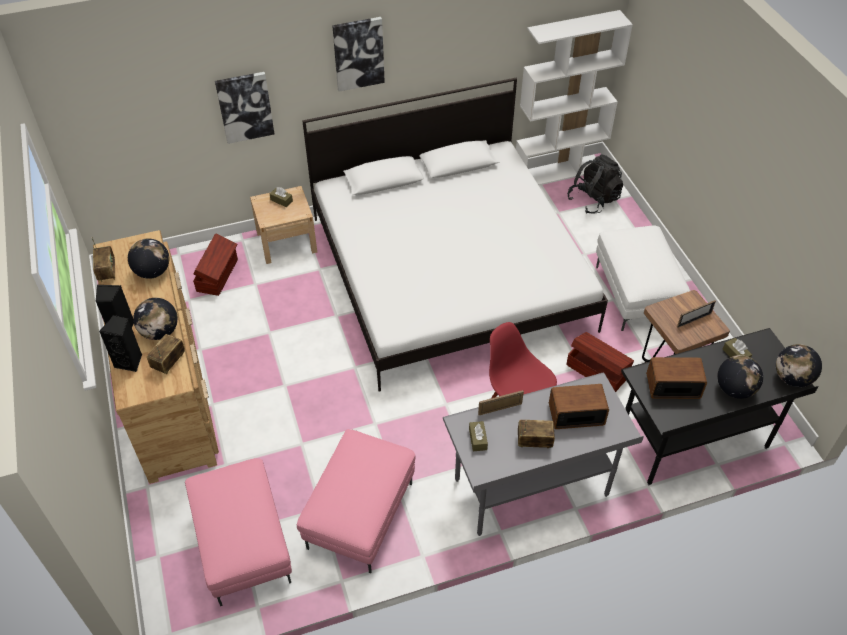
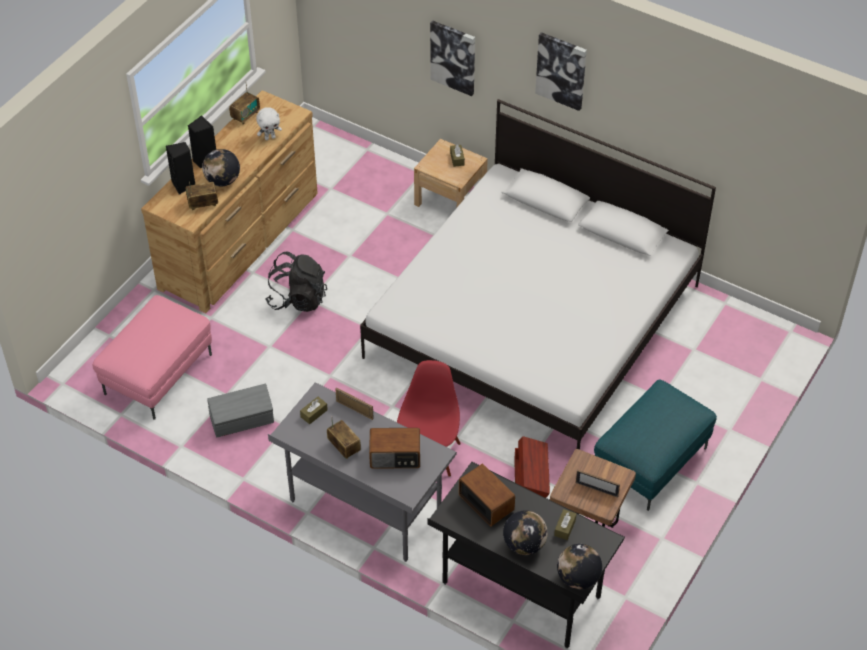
camera: 50 degrees right, 0 degrees up
globe [128,238,169,279] -> white plush toy [256,107,282,140]
brown storage box [193,233,238,296] -> none
pink ottoman [297,429,416,573] -> grey storage box [207,384,274,438]
white bookcase [516,10,633,185] -> none
radio [549,384,609,429] -> radio turned 135 degrees clockwise [369,428,420,469]
black backpack [567,154,623,214] -> black backpack moved to [265,252,327,312]
white ottoman [596,225,690,331] -> turquoise ottoman [594,380,717,511]

